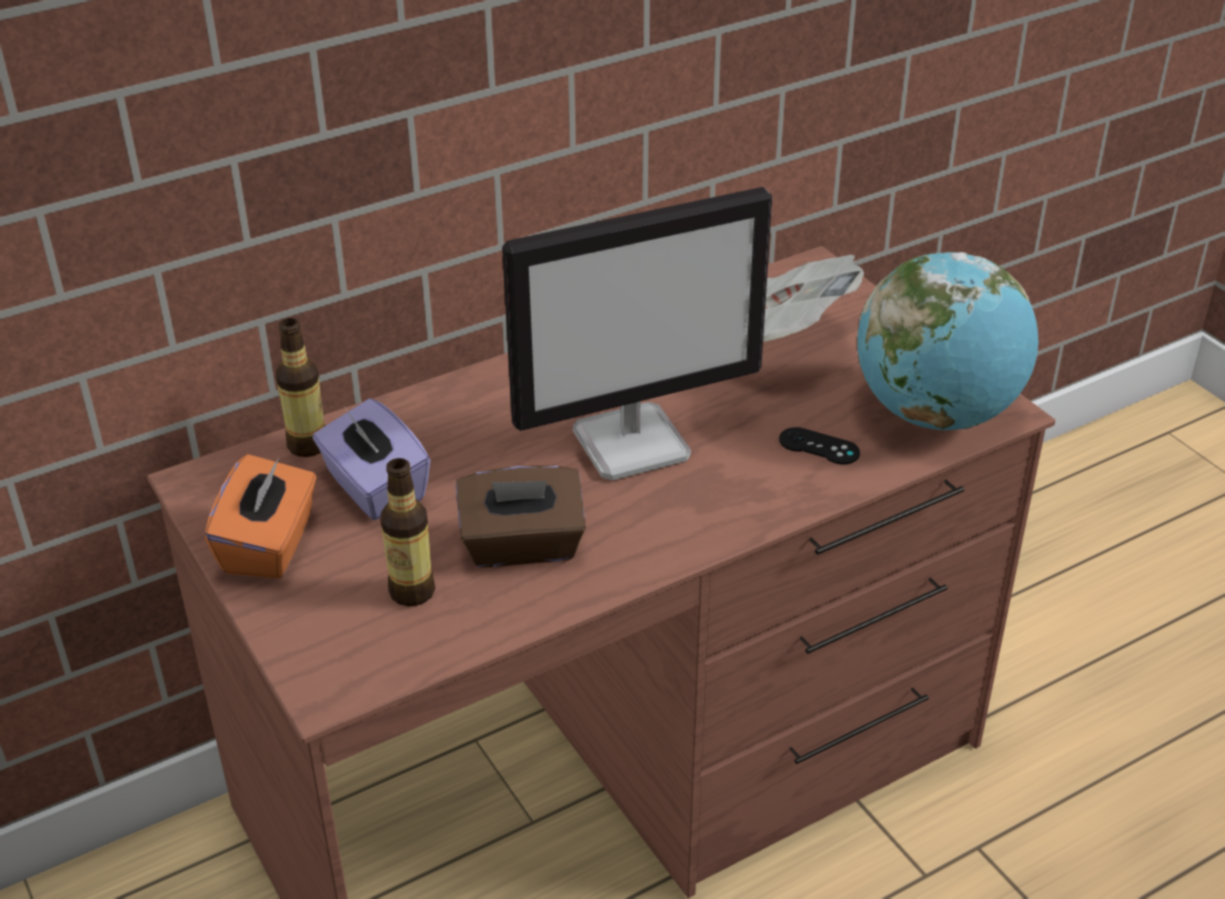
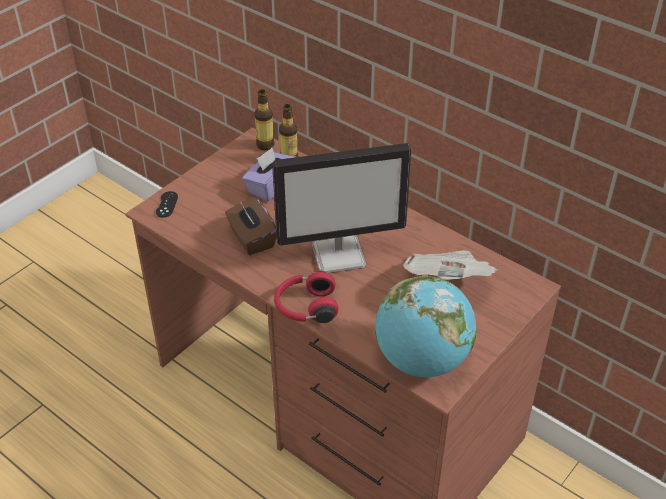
camera: 70 degrees right, 5 degrees up
orange tissue box [204,454,316,579] -> none
bottle [380,458,435,606] -> bottle moved to [255,89,275,150]
monitor [502,187,772,480] -> monitor turned 60 degrees counterclockwise [272,143,412,273]
black game controller [779,427,860,464] -> black game controller moved to [156,191,178,218]
none -> red headphones [274,271,338,323]

